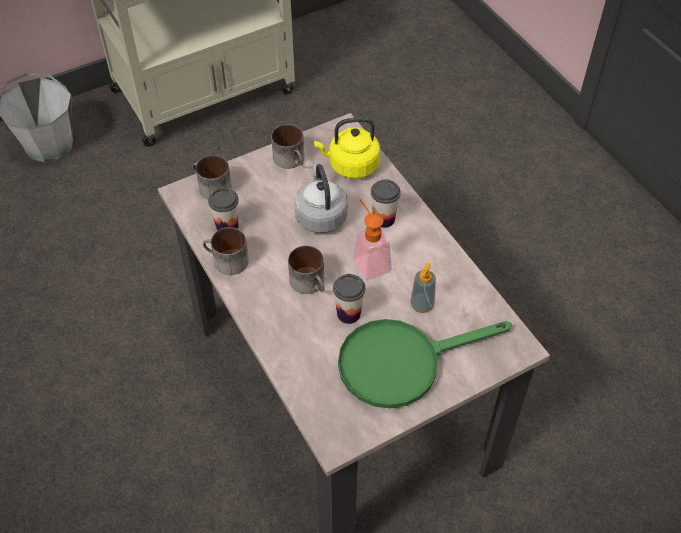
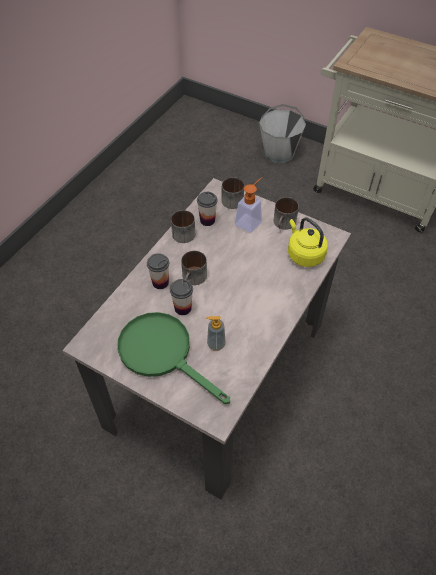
camera: 60 degrees right, 0 degrees up
grey kettle [294,163,348,233] -> none
soap dispenser [352,199,392,280] -> soap dispenser moved to [235,177,262,233]
cup [371,179,401,228] -> cup moved to [147,253,169,289]

